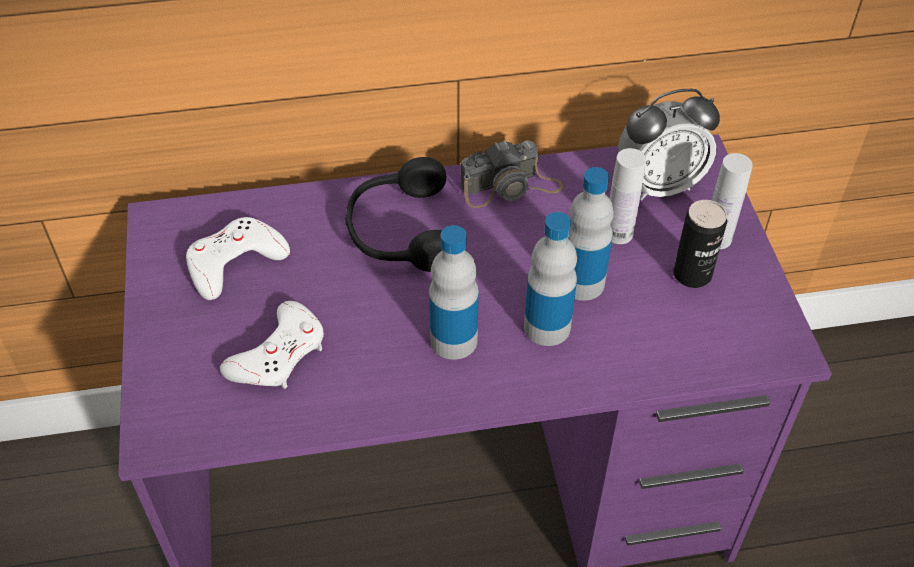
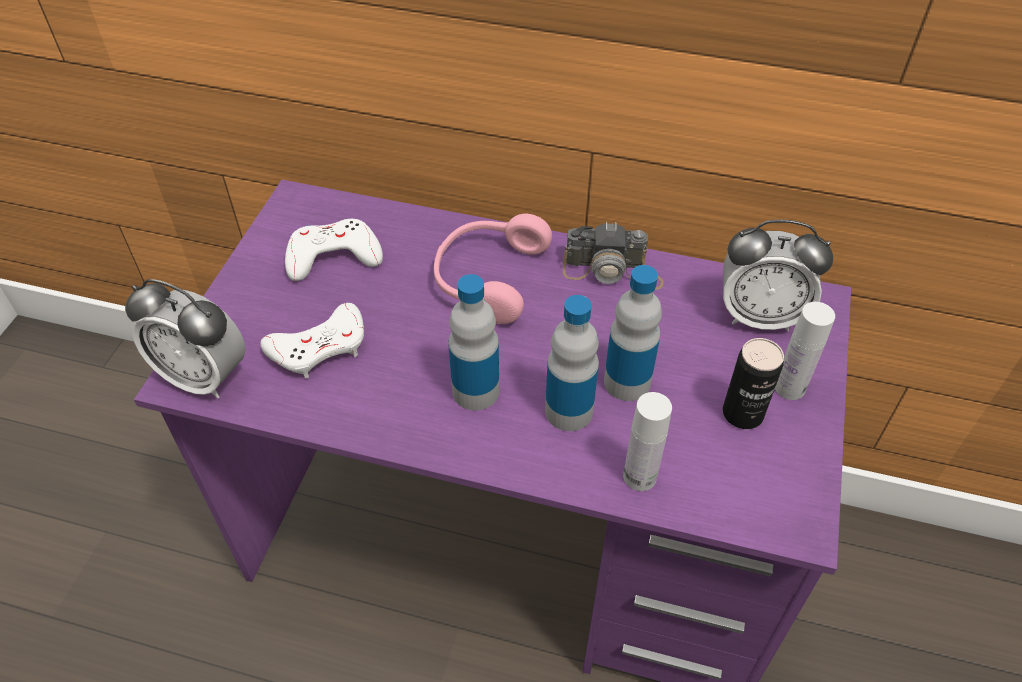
camera: 25 degrees right, 0 degrees up
black headphones [345,157,446,272] -> pink headphones [434,214,552,324]
white bottle [610,148,646,244] -> white bottle moved to [623,392,672,491]
none -> alarm clock [125,279,246,399]

